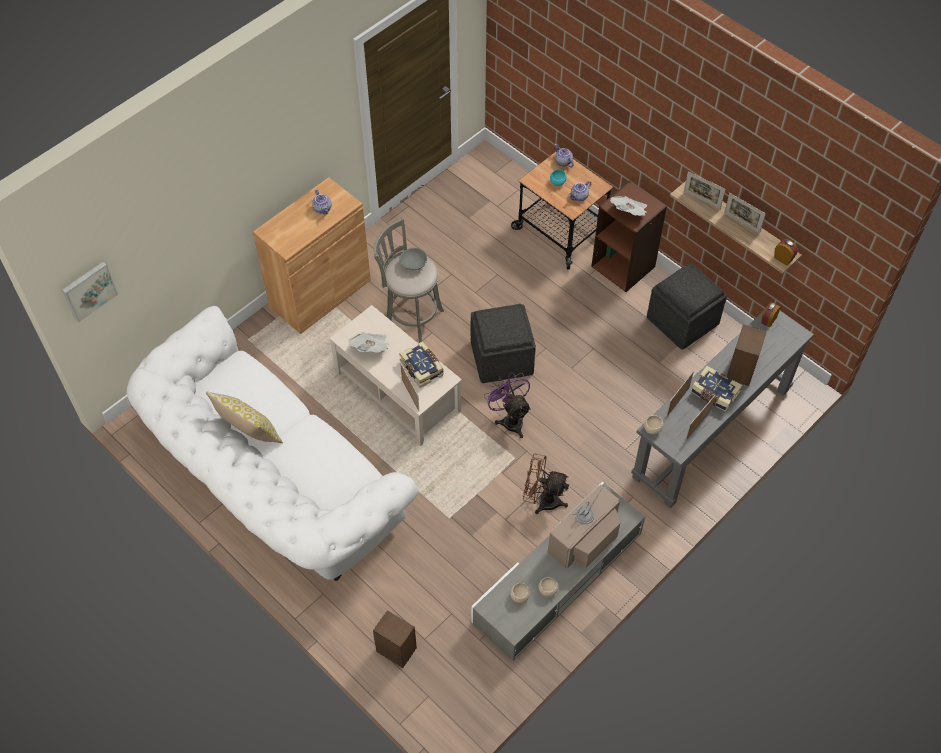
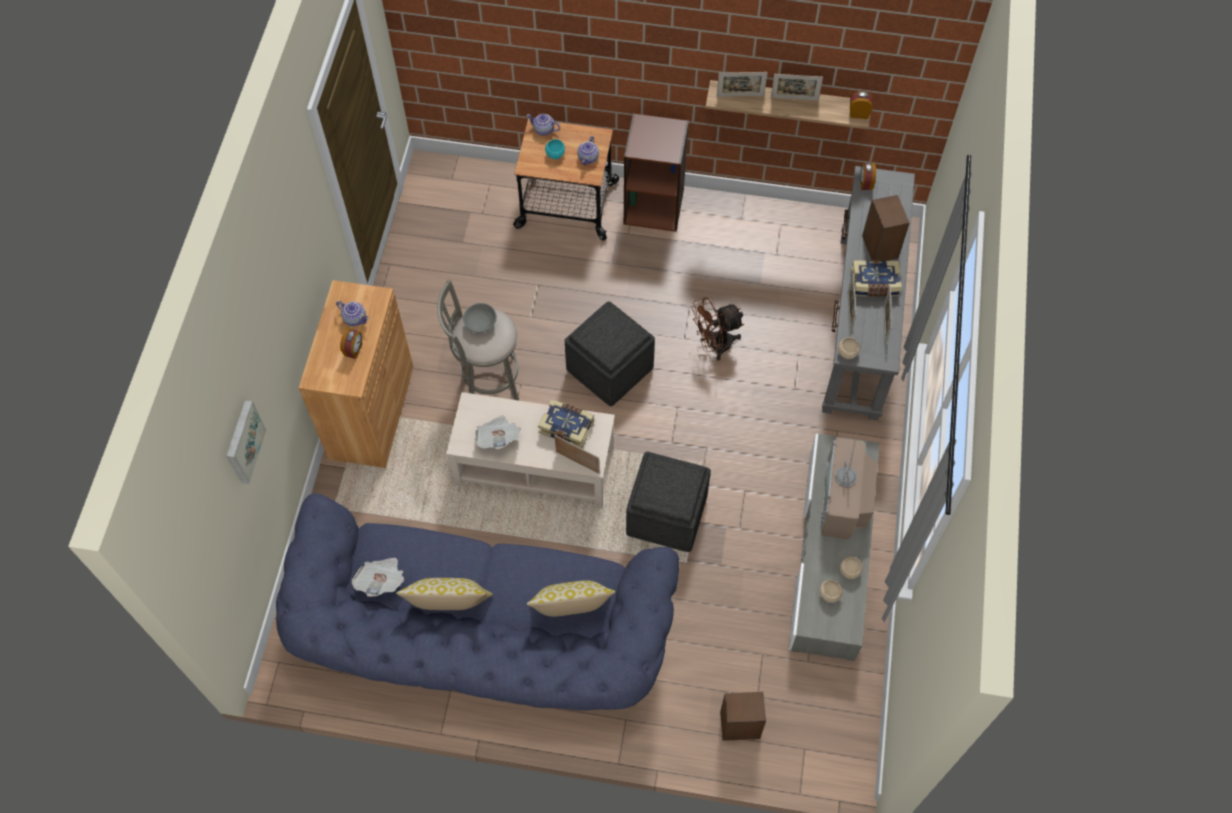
camera: 35 degrees left, 5 degrees up
picture [62,262,118,323] -> picture moved to [226,400,266,484]
white sofa [127,306,418,581] -> blue sofa [276,493,679,711]
purple fan [484,372,531,438] -> none
brown fan [523,454,569,514] -> brown fan moved to [691,297,744,361]
newspaper [610,196,647,216] -> newspaper moved to [352,558,404,597]
grey ottoman [647,263,727,350] -> grey ottoman moved to [626,452,711,552]
none -> alarm clock [340,329,362,359]
none -> pillow [527,580,615,617]

